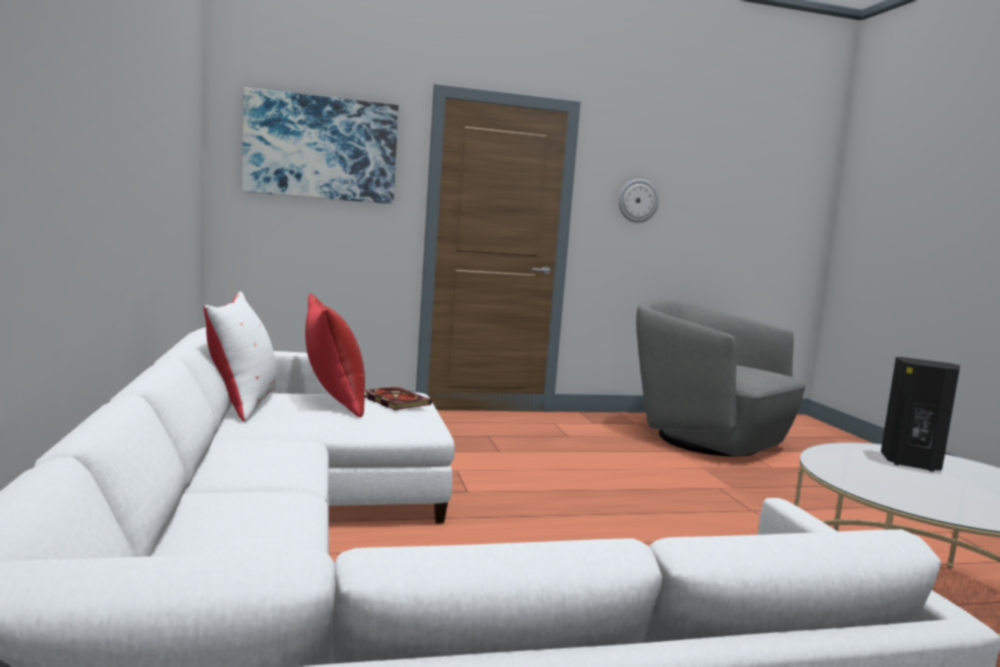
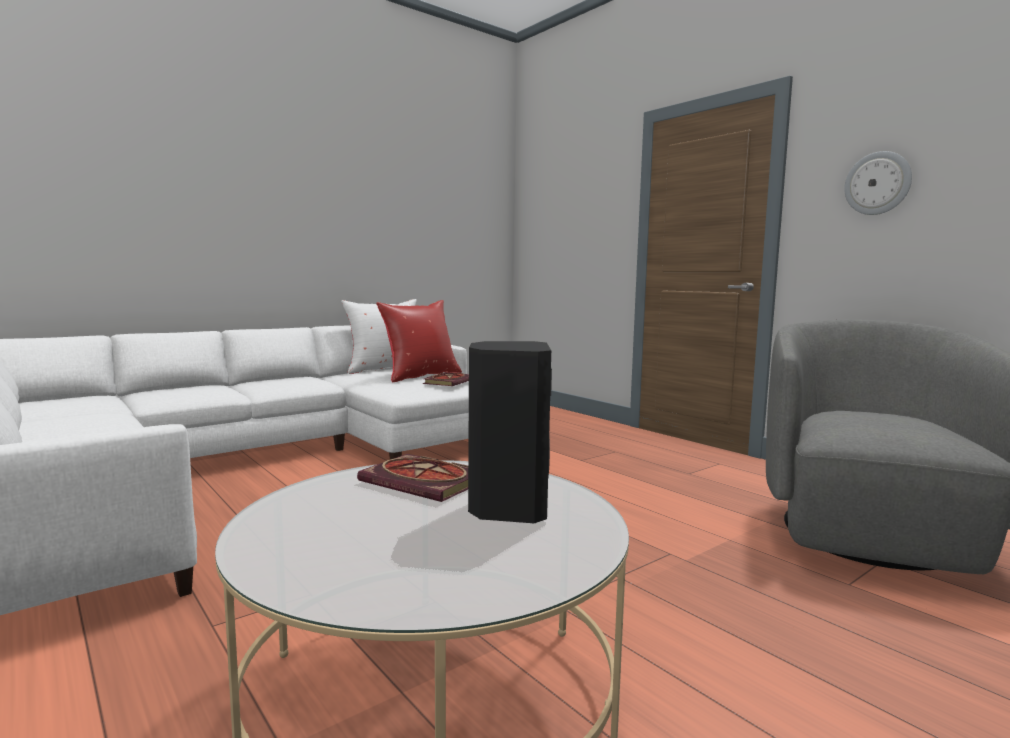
camera: 65 degrees right, 0 degrees up
picture [242,87,398,204] -> none
none -> book [357,454,468,502]

